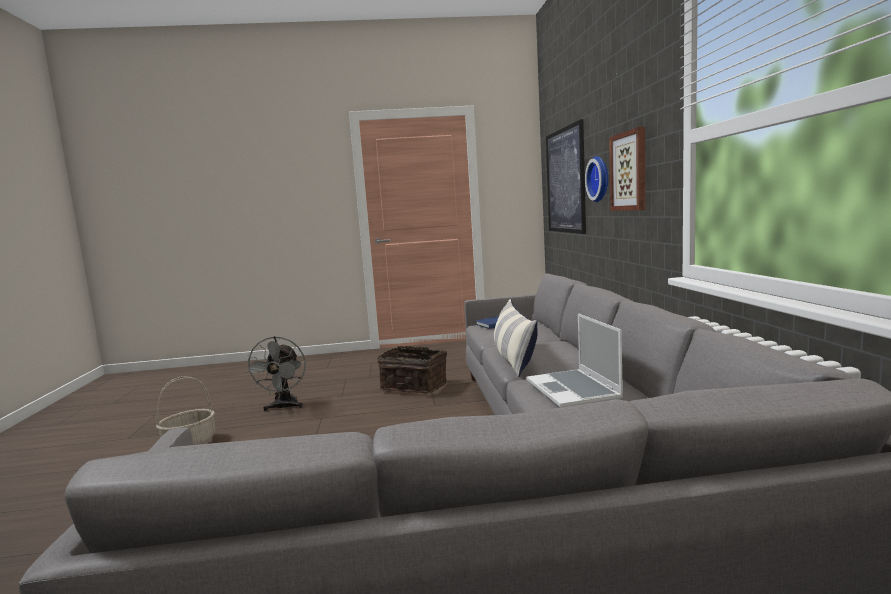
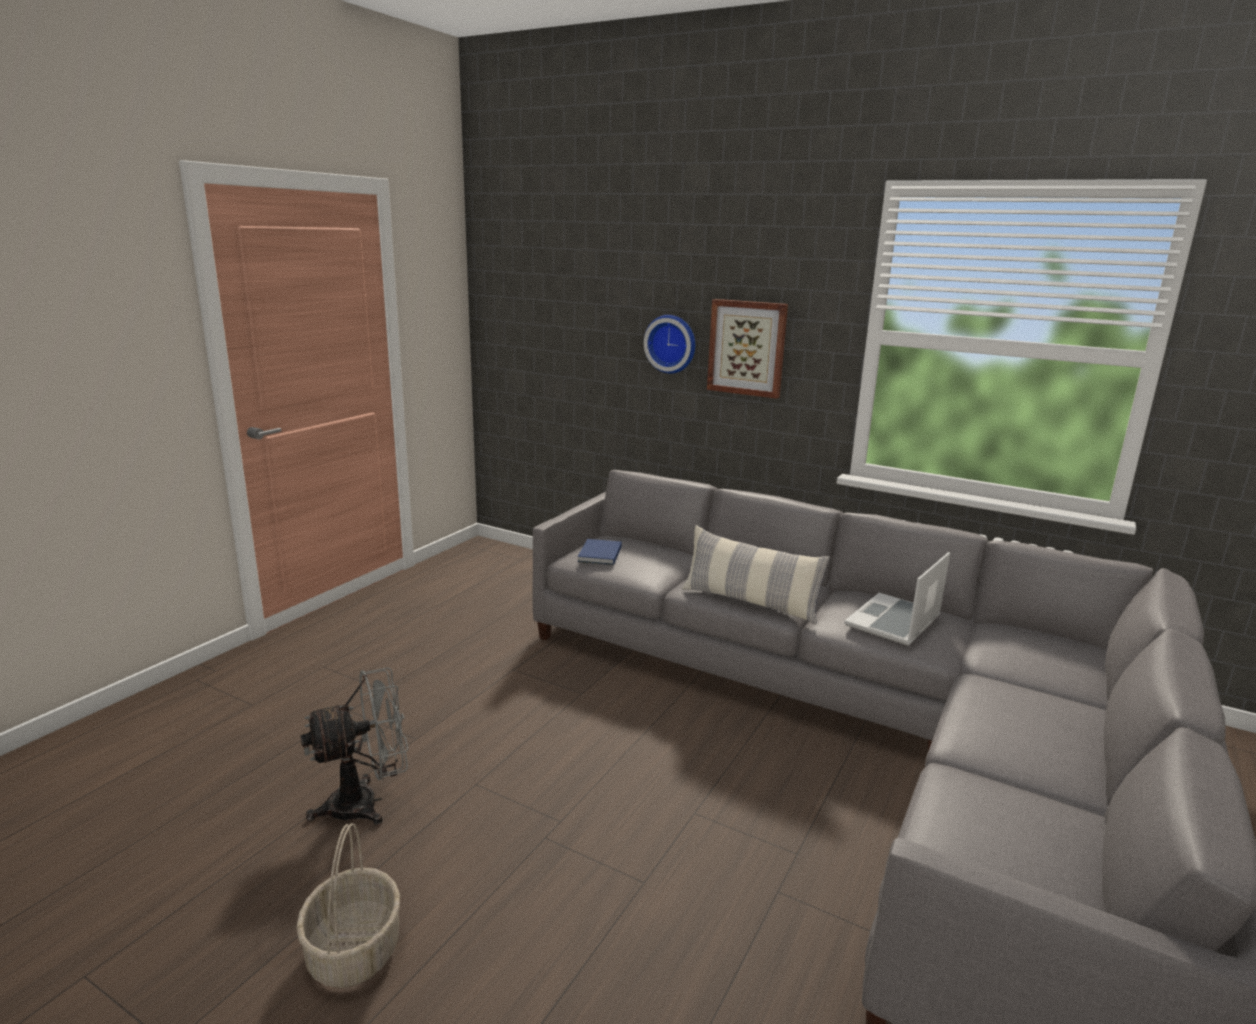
camera: 55 degrees left, 10 degrees up
grey fan [245,336,306,411] -> grey fan turned 60 degrees counterclockwise [300,668,408,826]
basket [378,346,447,393] -> none
laptop [526,313,623,407] -> laptop turned 105 degrees clockwise [844,552,950,646]
picture [546,119,586,234] -> none

